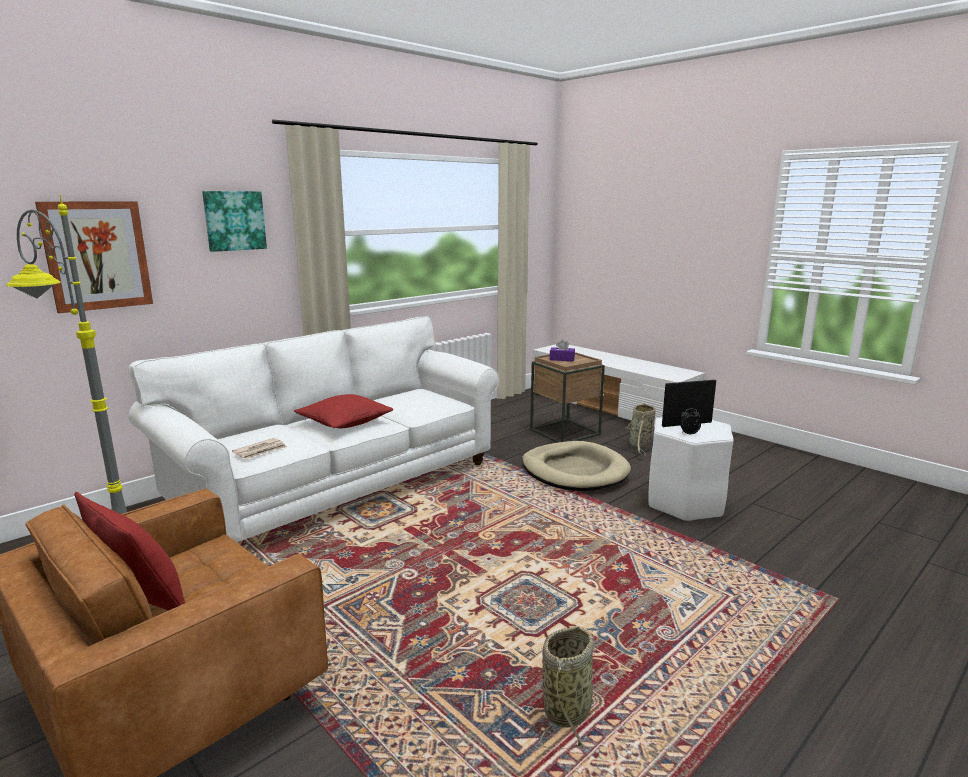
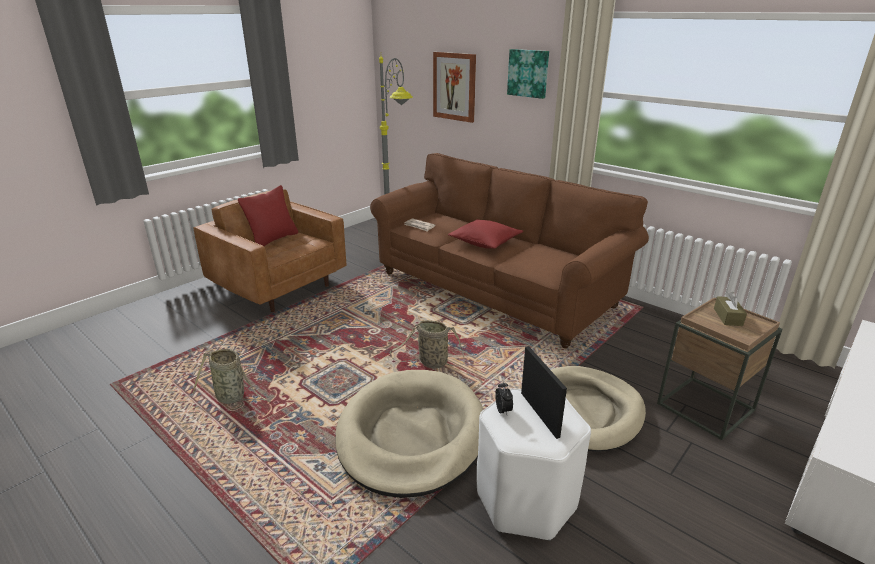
camera: 85 degrees right, 10 degrees up
white sofa [128,316,499,542] -> brown sofa [370,153,649,348]
purple tissue box [550,340,575,362] -> brown tissue box [714,292,747,326]
basket [626,403,656,455] -> basket moved to [390,320,464,368]
none -> beige dog bed [336,370,484,498]

